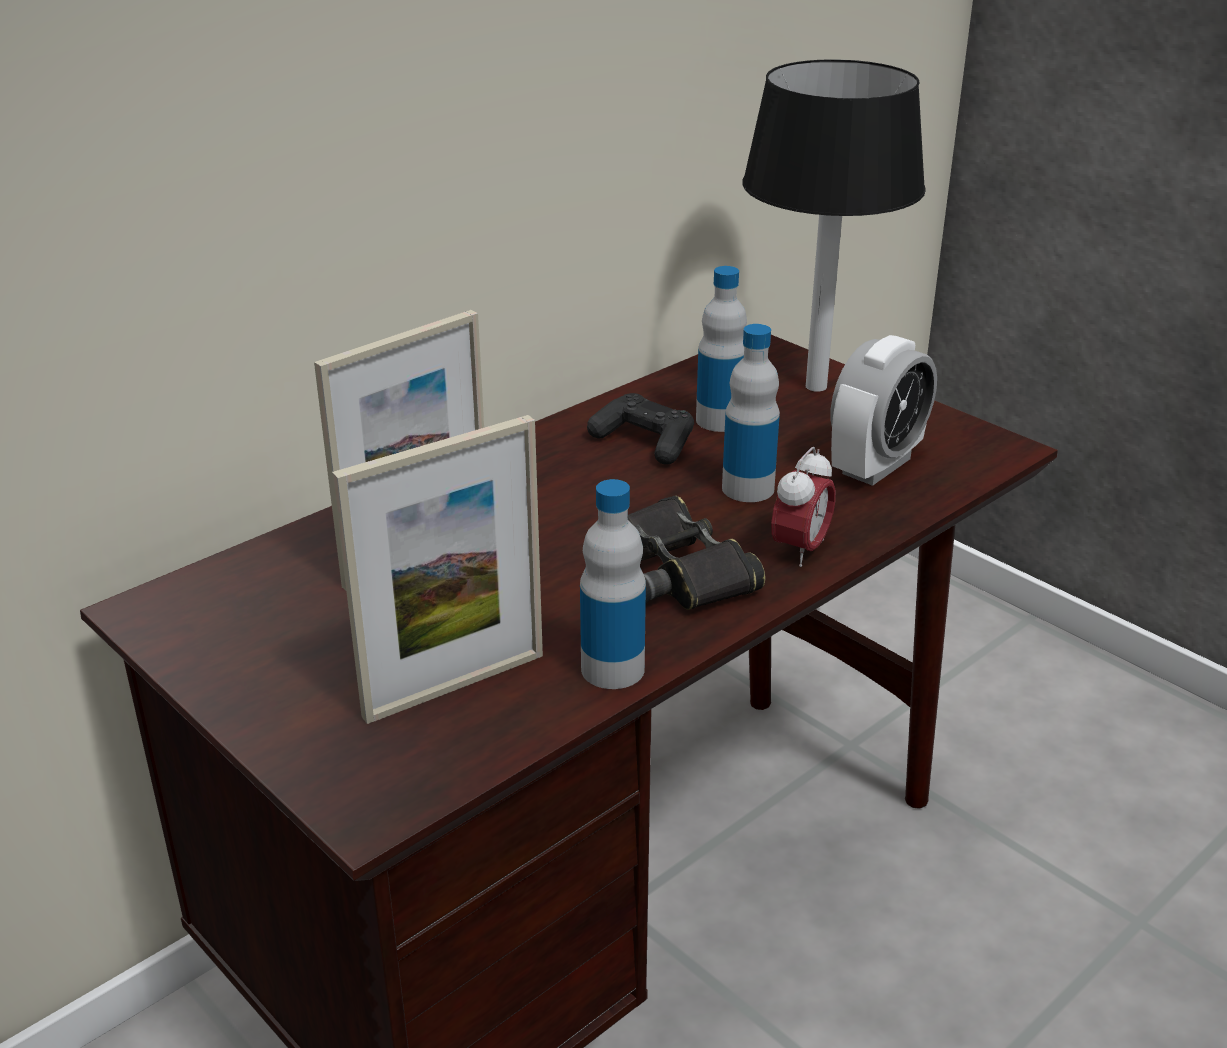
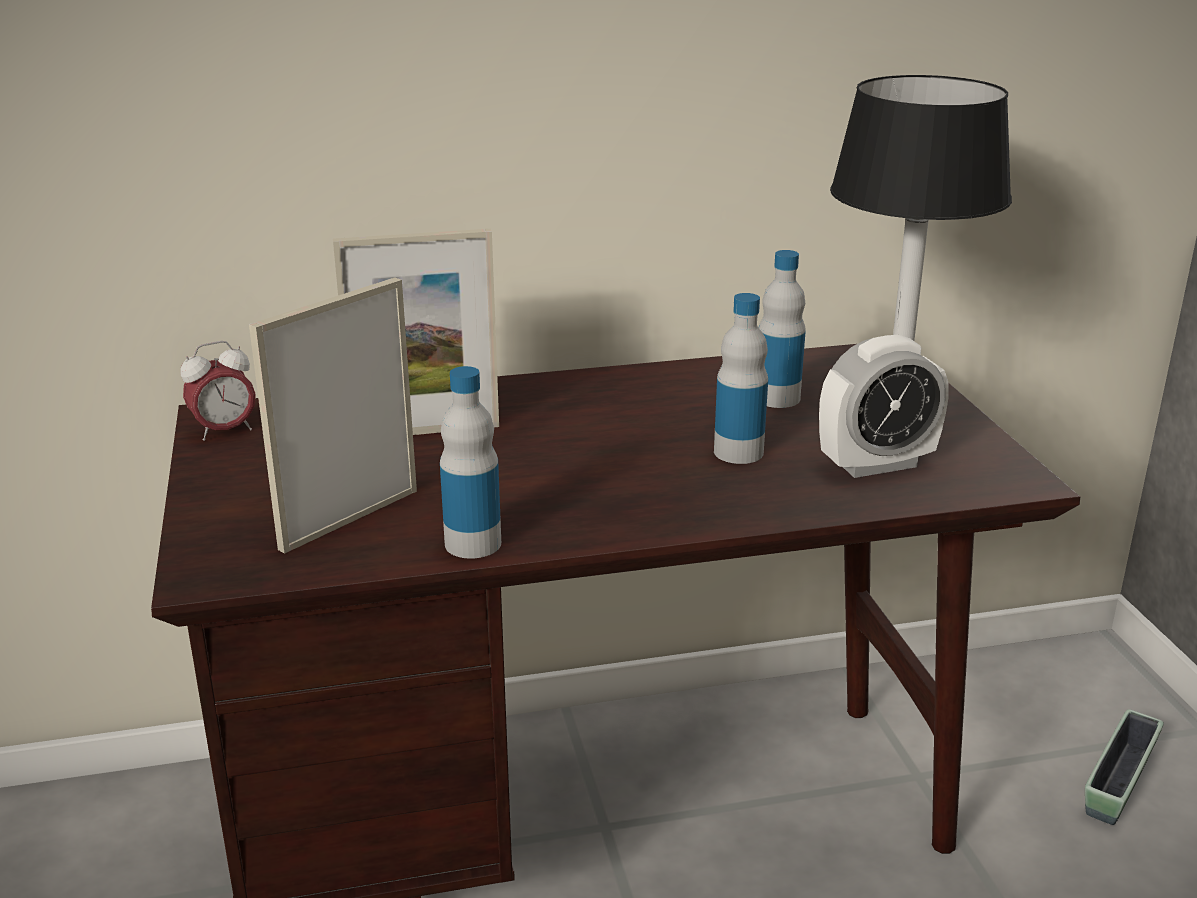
camera: 30 degrees right, 5 degrees down
picture frame [332,415,543,724] -> picture frame turned 135 degrees clockwise [249,277,417,554]
black game controller [587,393,694,465] -> none
black binoculars [628,496,765,610] -> none
alarm clock [771,447,836,567] -> alarm clock moved to [180,341,256,441]
none -> planter [1085,709,1164,825]

